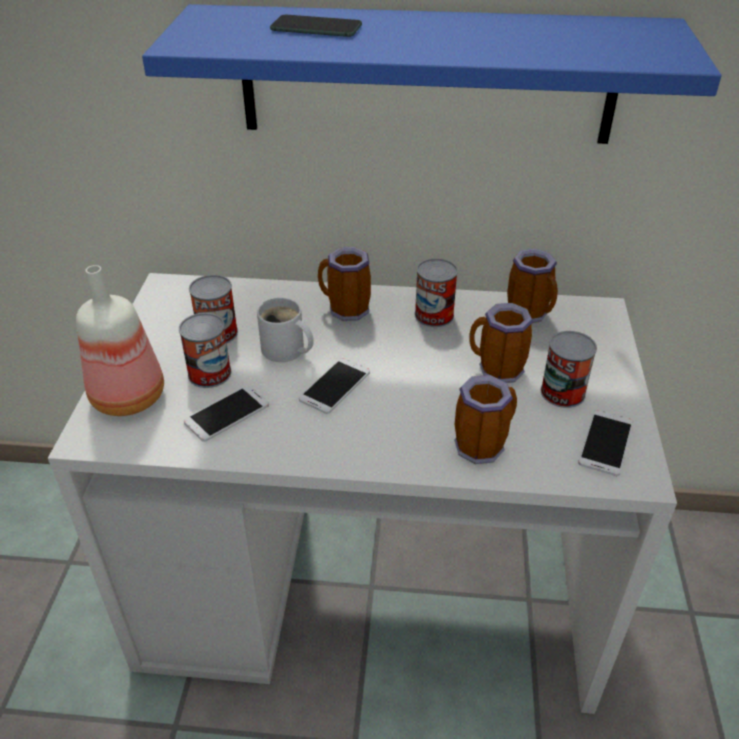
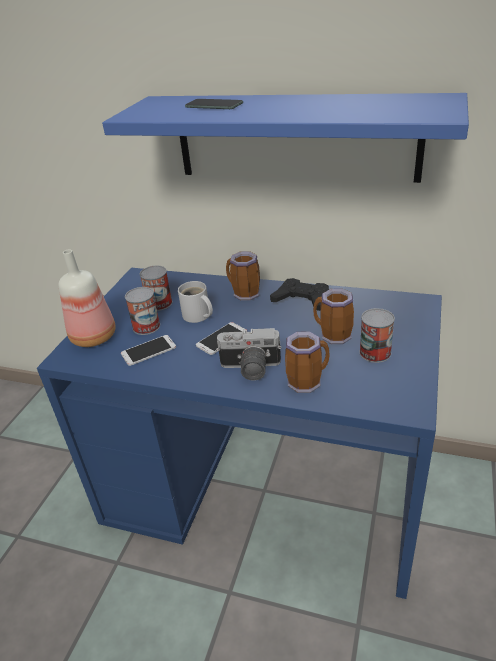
camera: 15 degrees right, 5 degrees down
white desk [48,273,677,714] -> blue desk [37,268,442,599]
can [415,258,458,327] -> black game controller [270,278,329,311]
mug [507,249,558,323] -> none
phone [578,410,633,476] -> none
none -> camera [216,328,282,381]

